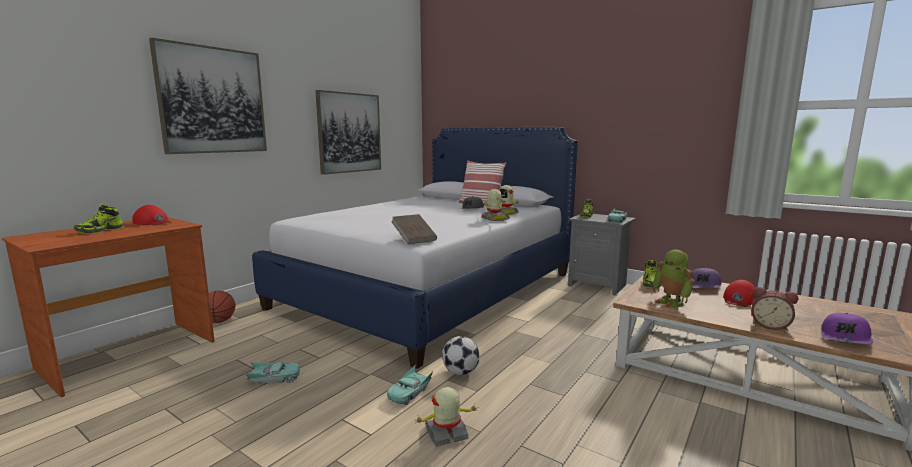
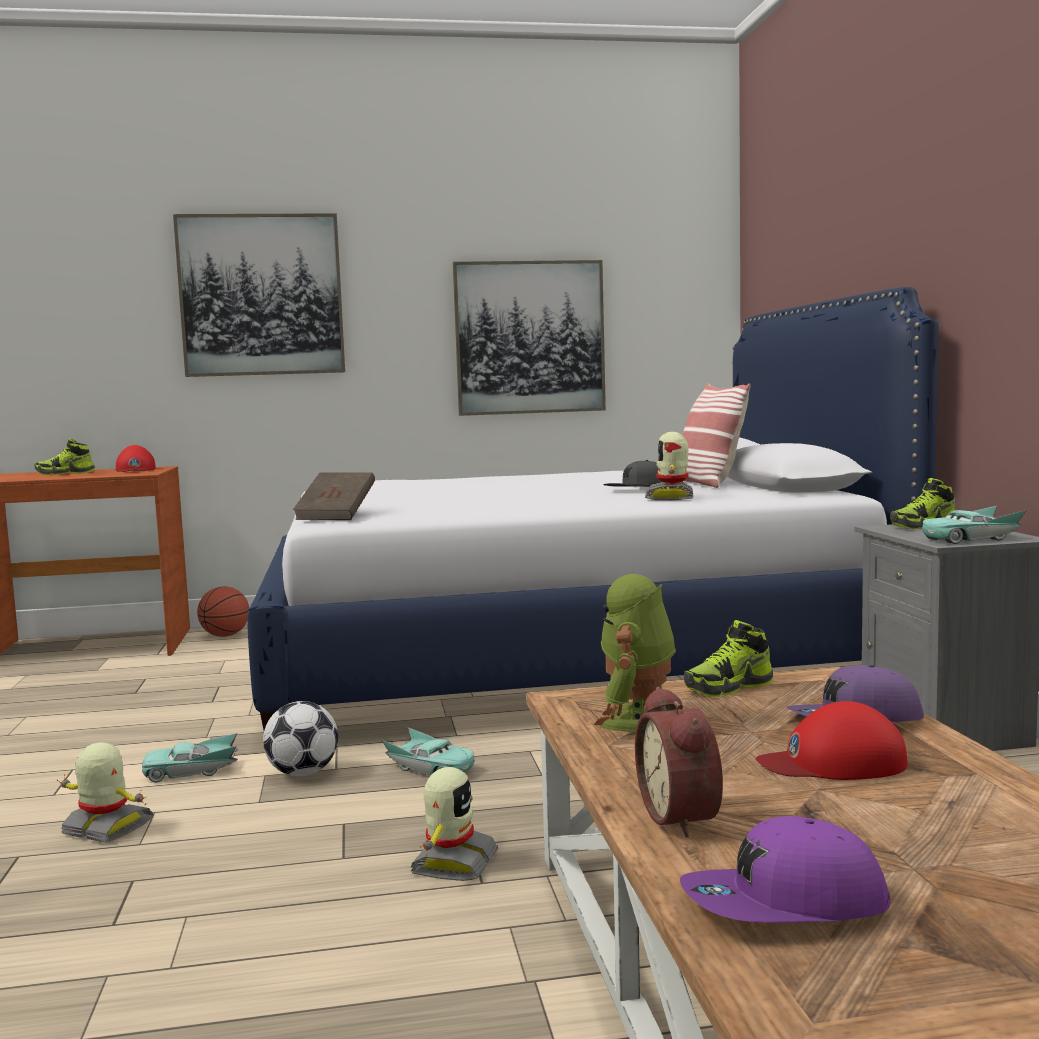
camera: 45 degrees right, 5 degrees down
turquoise toy car [245,362,300,385] -> turquoise toy car moved to [381,728,475,775]
toy robot [481,189,510,221] -> toy robot moved to [410,767,499,881]

